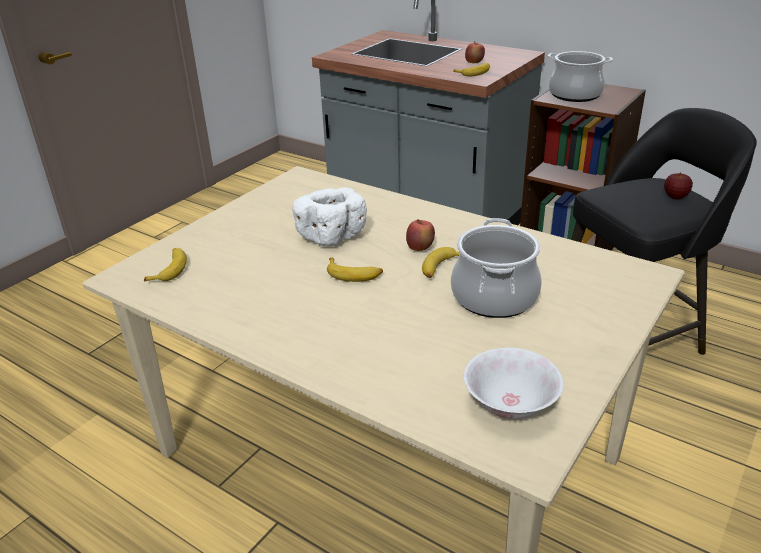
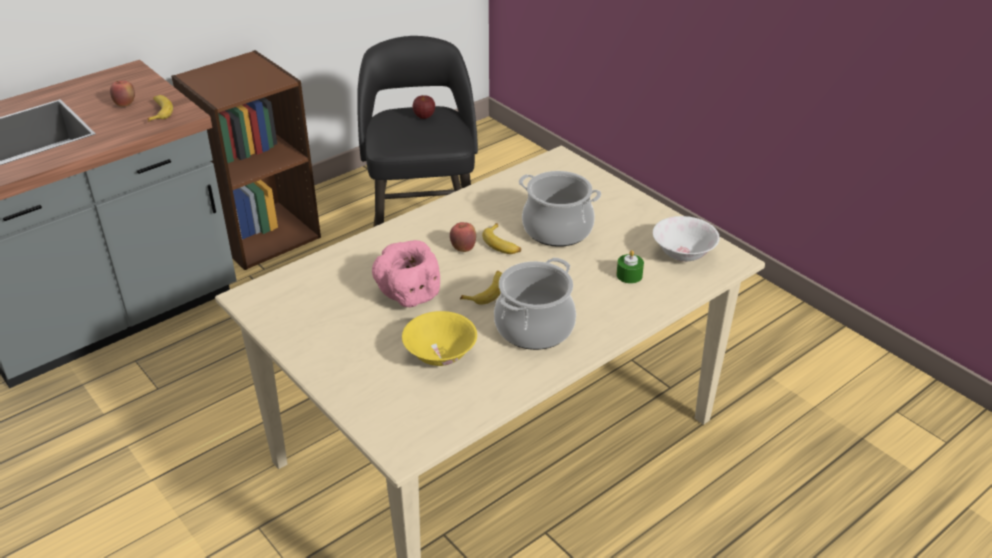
camera: 75 degrees left, 5 degrees up
banana [144,248,187,282] -> none
white bowl [292,187,367,246] -> pink bowl [372,240,440,307]
cooking pot [548,51,613,102] -> cooking pot moved to [494,258,576,350]
none -> yellow bowl [402,311,477,366]
none -> green candle [616,250,644,284]

